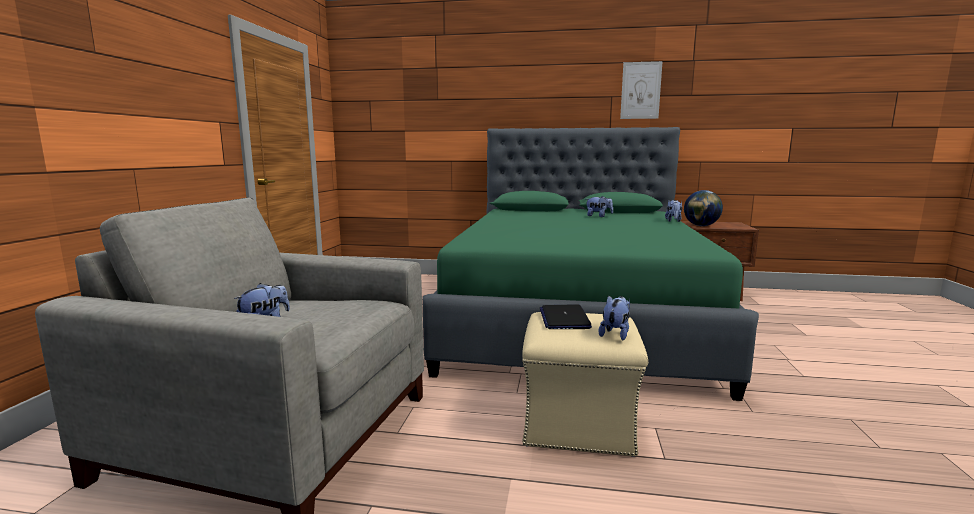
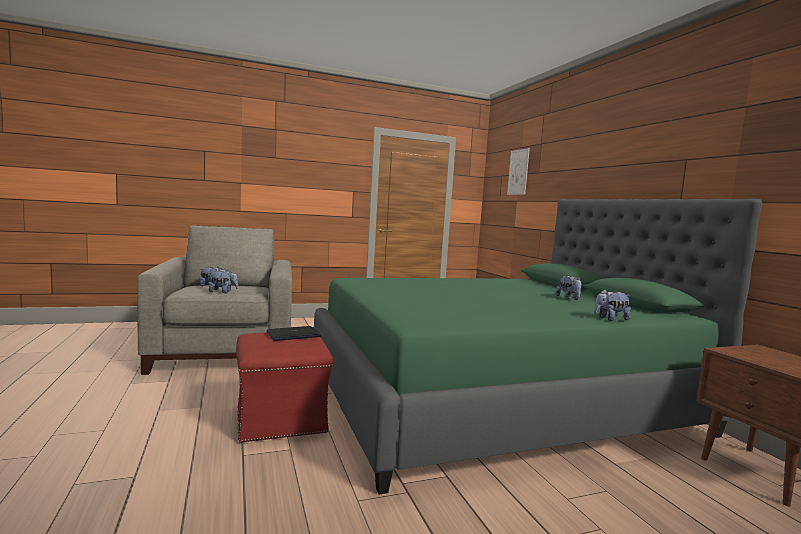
camera: 60 degrees right, 5 degrees down
beige ottoman [522,312,648,457] -> red ottoman [236,332,334,443]
plush toy [598,296,630,340] -> plush toy moved to [208,270,238,293]
picture [620,61,663,119] -> picture moved to [507,148,530,195]
globe [684,190,723,226] -> none

